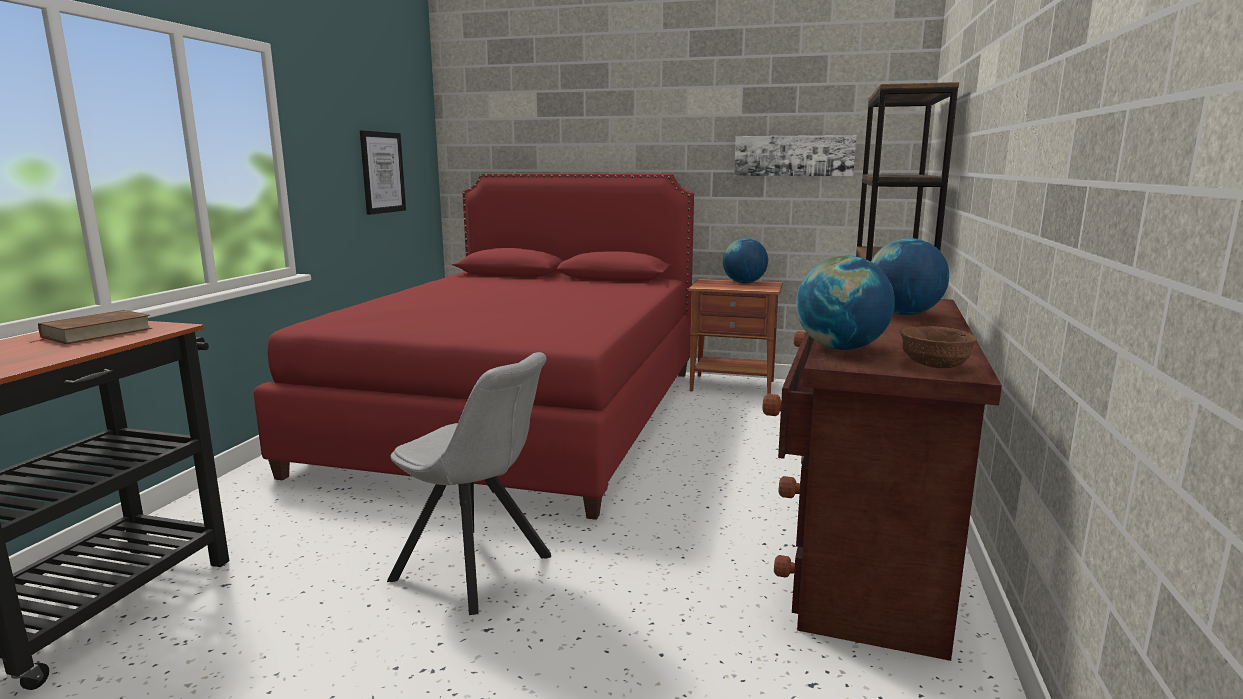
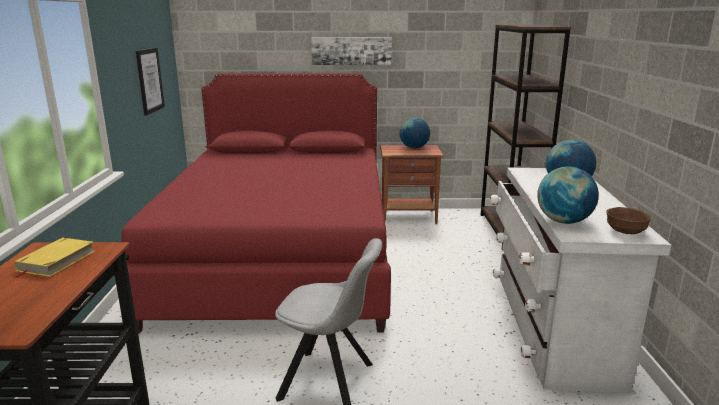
camera: 15 degrees left, 5 degrees up
brown book [30,310,152,344] -> yellow book [14,238,95,278]
picture [734,135,856,176] -> picture moved to [311,37,392,65]
brown dresser [762,299,1002,661] -> white dresser [490,167,671,393]

